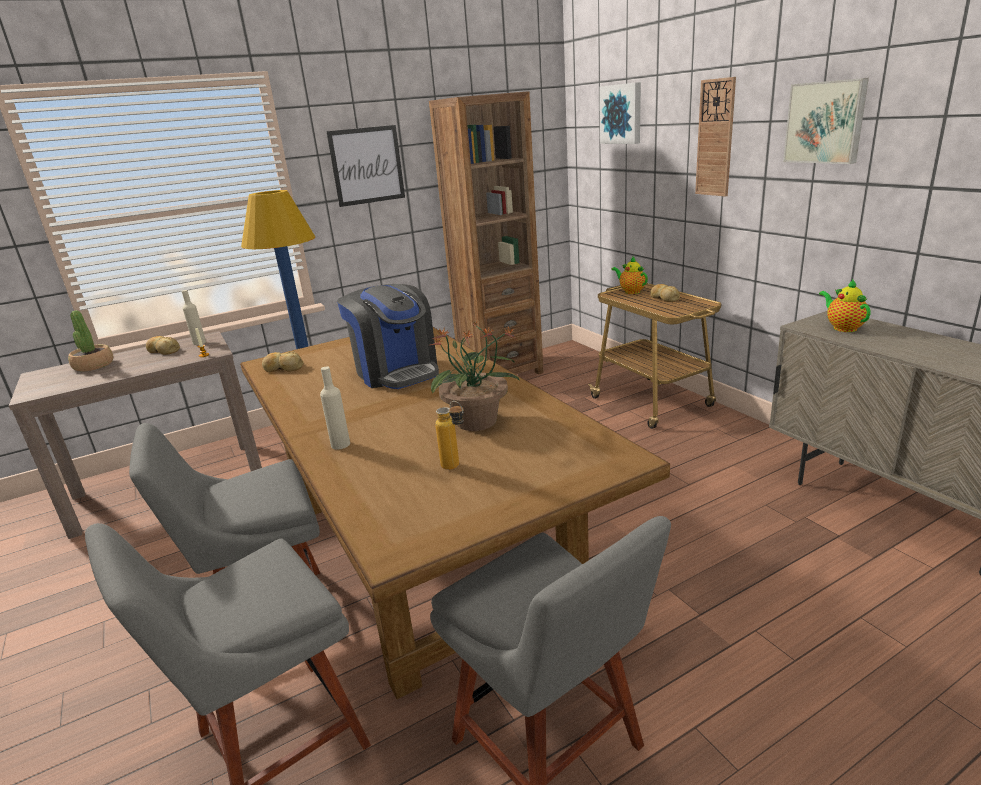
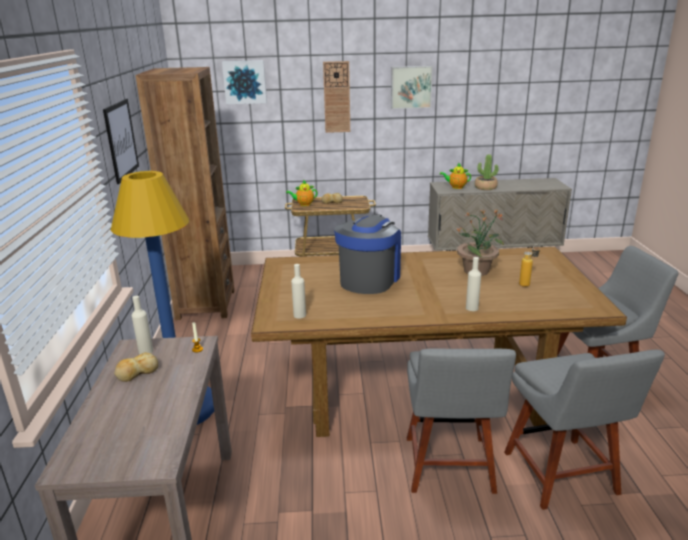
camera: 65 degrees left, 0 degrees up
potted plant [68,310,114,371] -> potted plant moved to [475,154,498,190]
bread [262,351,304,372] -> beige bottle [291,264,306,319]
coffee machine [337,284,439,389] -> coffee machine turned 60 degrees counterclockwise [334,214,401,294]

